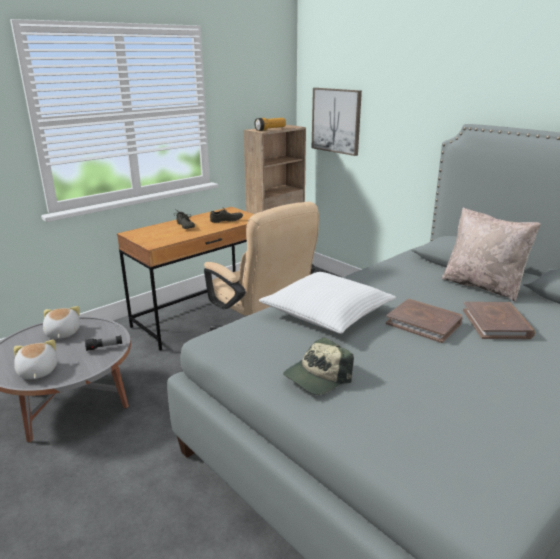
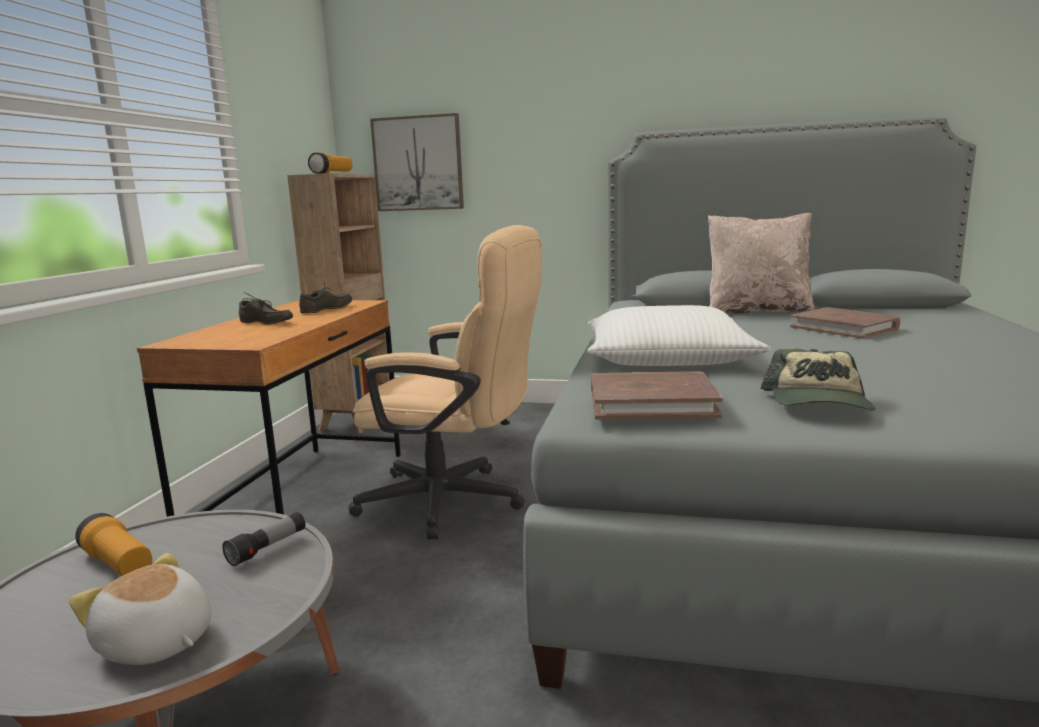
camera: 35 degrees left, 10 degrees down
plush toy [43,306,80,339] -> flashlight [75,513,152,576]
brown book [386,299,462,343] -> brown book moved to [591,371,723,420]

